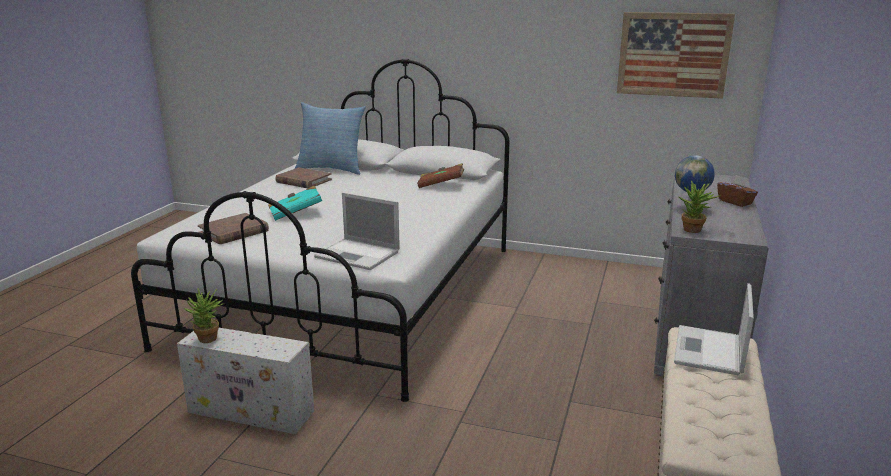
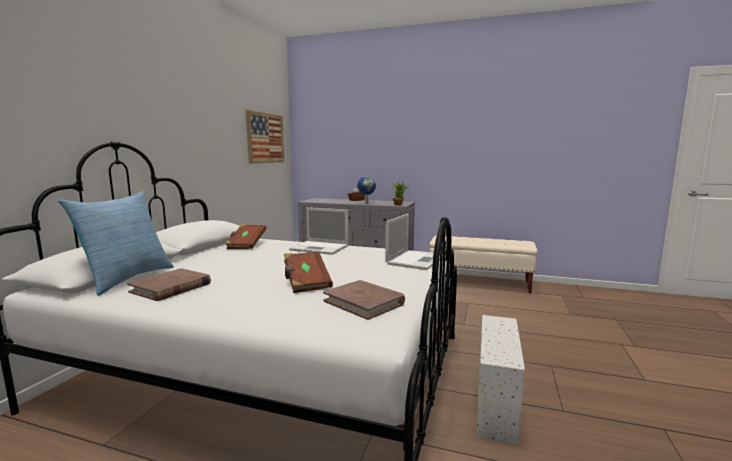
camera: 90 degrees left, 10 degrees down
potted plant [184,288,224,343] -> none
turquoise book [268,186,322,221] -> brown book [284,252,333,293]
laptop [674,283,754,376] -> laptop moved to [289,207,348,255]

